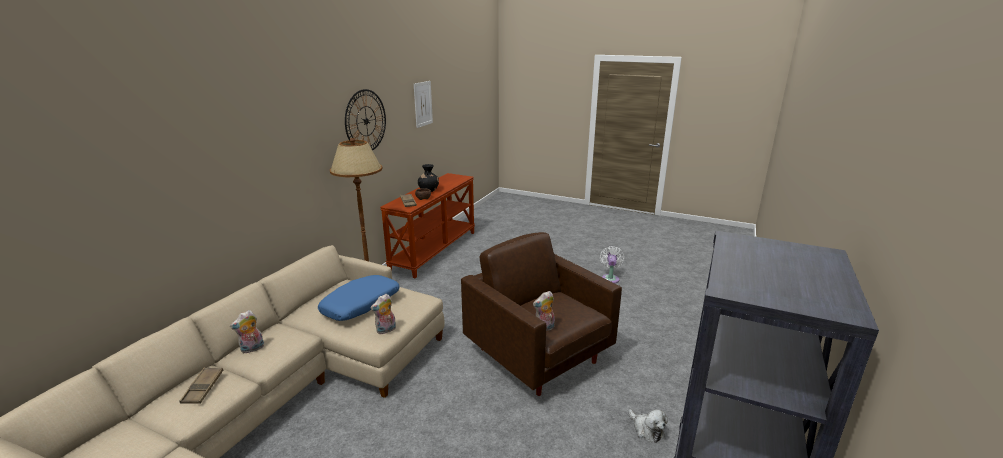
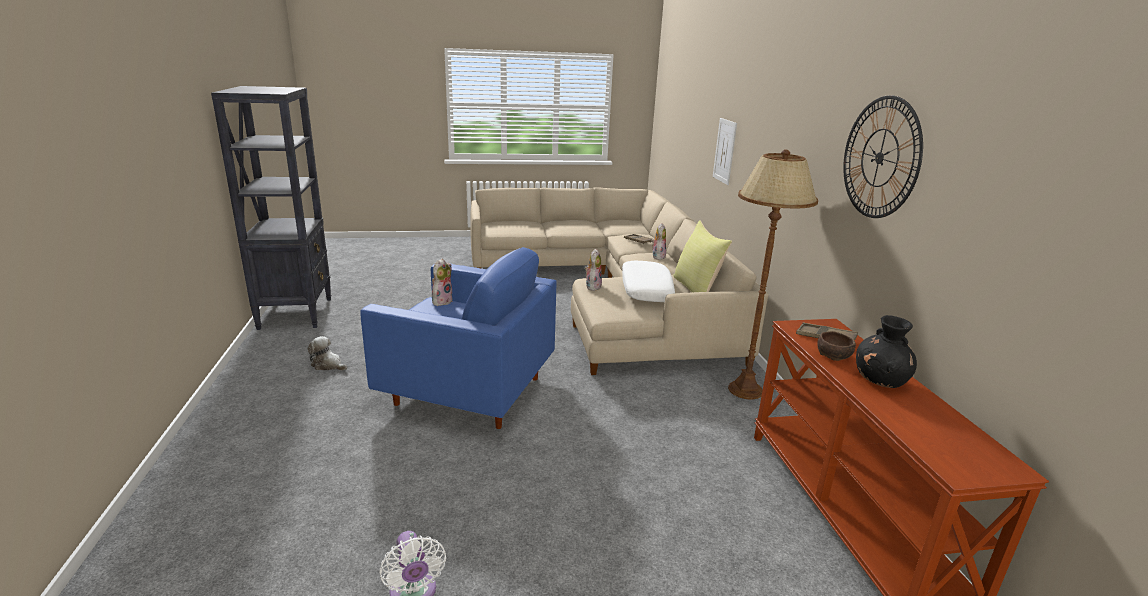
camera: 145 degrees right, 0 degrees up
blue pillow [318,275,400,321] -> white pillow [622,260,675,302]
picture [414,81,433,128] -> picture moved to [713,118,737,185]
brown armchair [461,232,622,396] -> blue armchair [360,247,557,429]
none -> yellow pillow [673,220,732,292]

